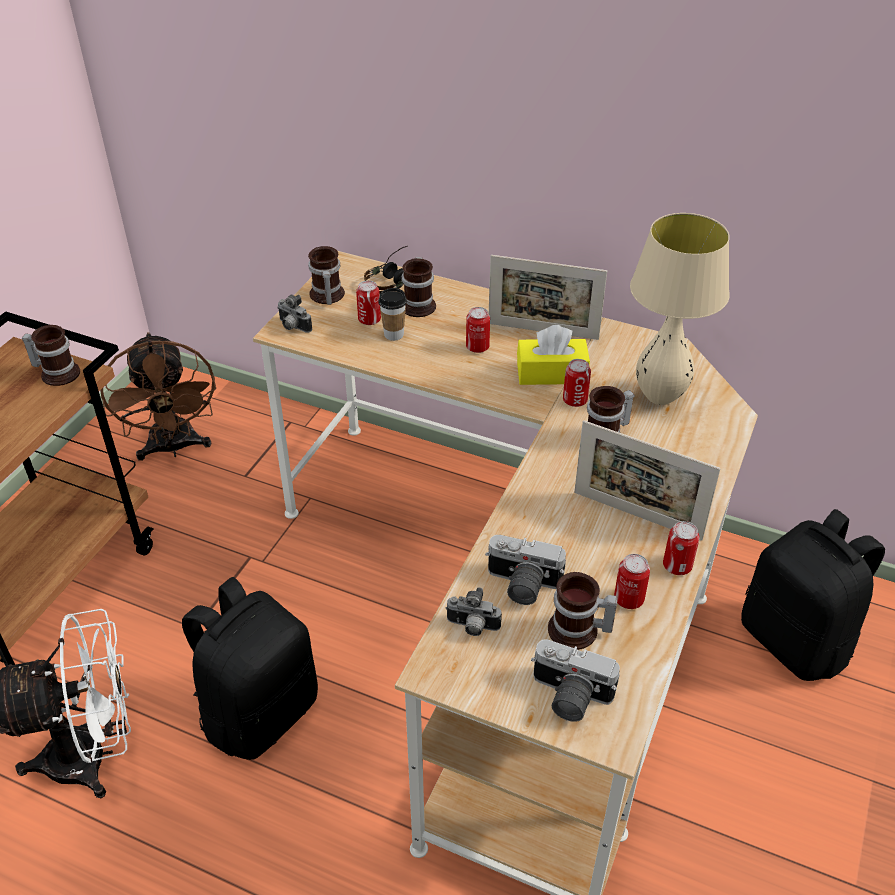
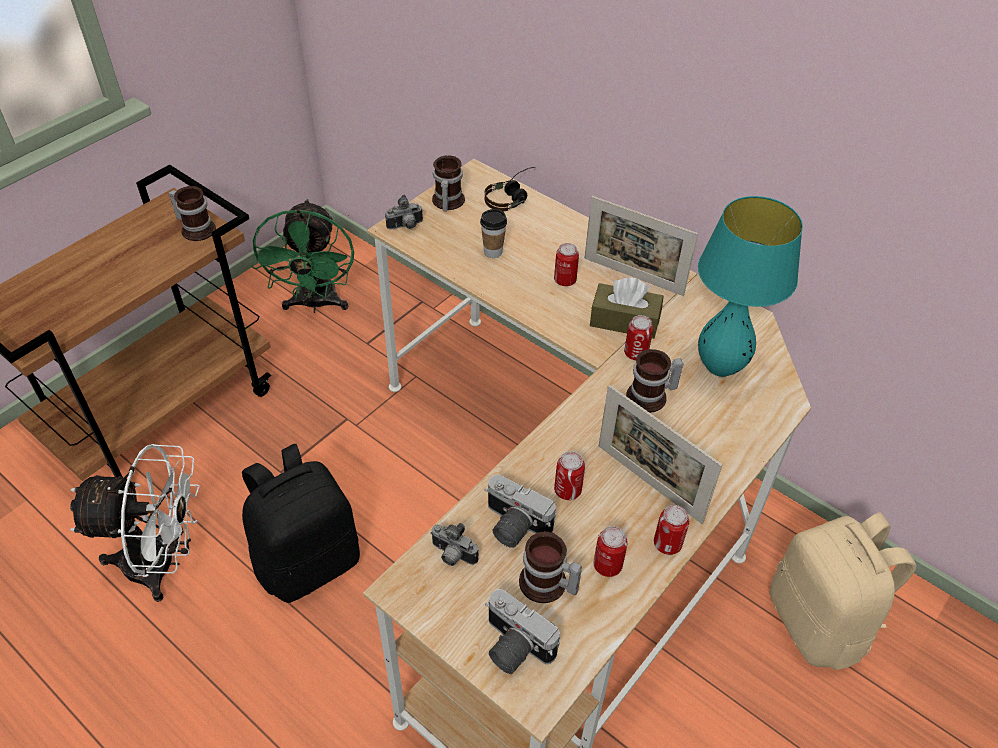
camera: 15 degrees right, 5 degrees up
brown fan [100,332,216,461] -> green fan [251,199,354,313]
camera [277,295,312,333] -> camera turned 75 degrees counterclockwise [385,195,423,230]
can [356,280,381,325] -> can moved to [554,451,585,500]
mug [402,257,436,317] -> none
yellow tissue box [517,325,590,385] -> brown tissue box [590,277,664,339]
beige table lamp [630,213,730,405] -> turquoise table lamp [698,196,803,377]
black backpack [741,509,885,681] -> beige backpack [770,513,917,670]

